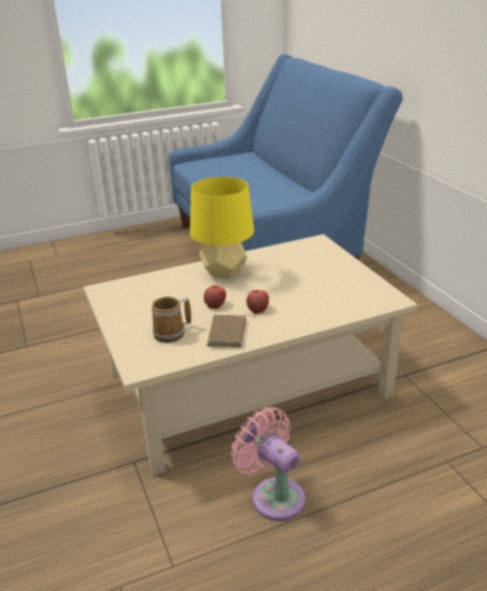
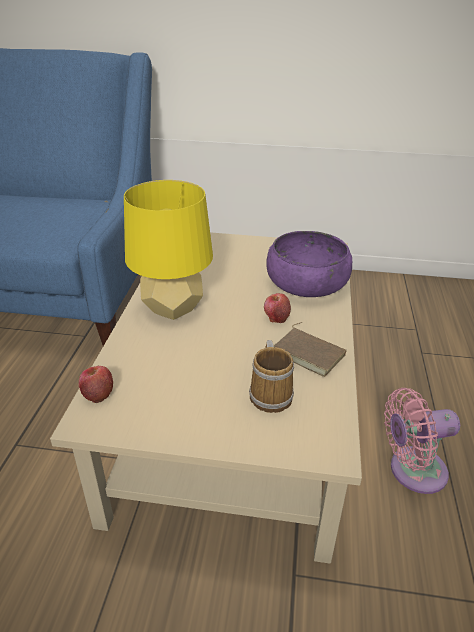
camera: 60 degrees left, 5 degrees up
apple [204,286,226,309] -> apple moved to [79,366,113,403]
none -> purple bowl [266,231,353,297]

